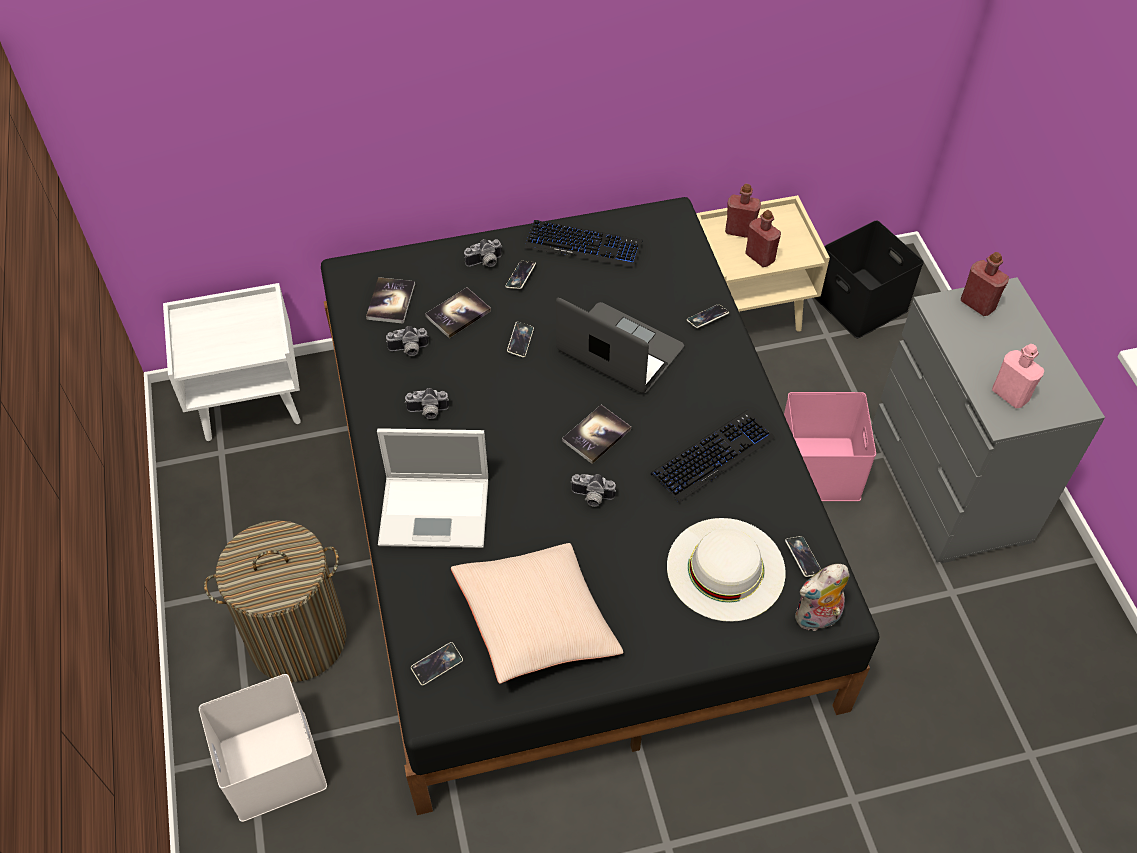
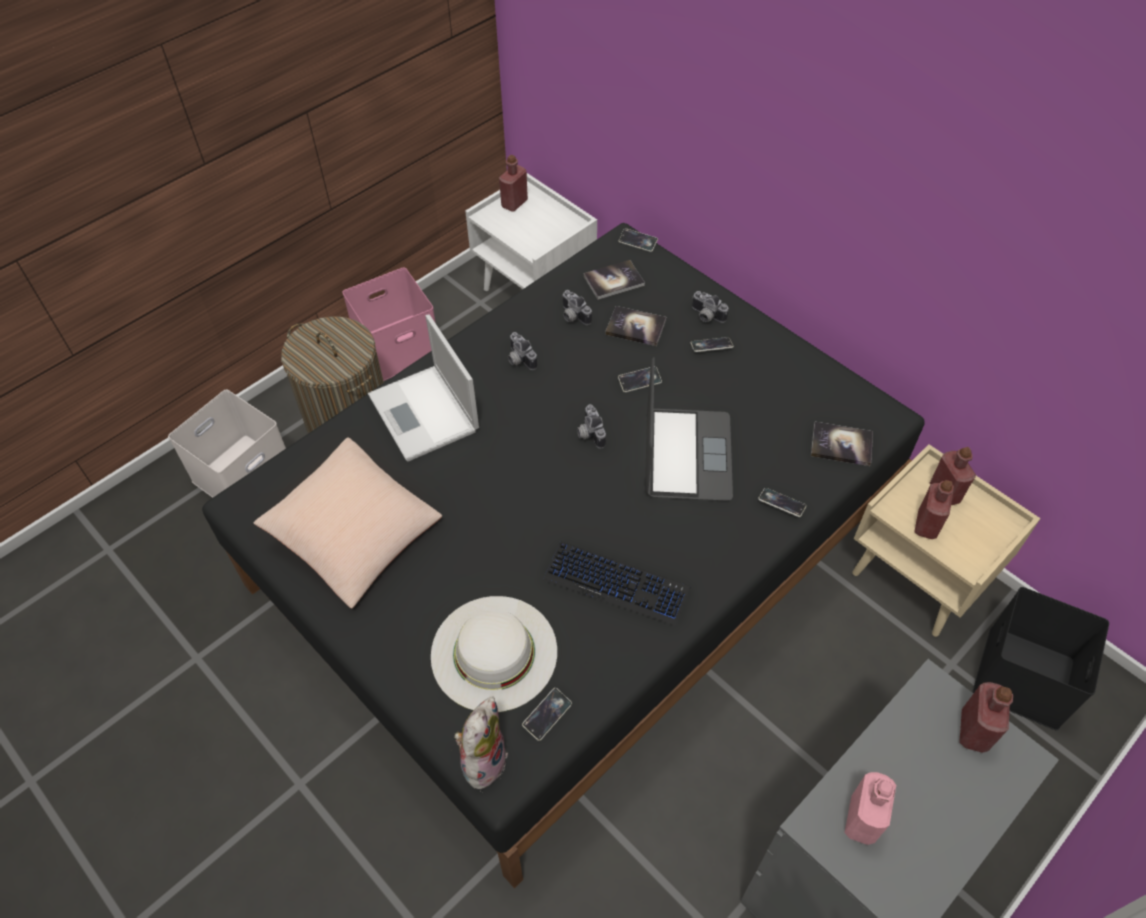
camera: 60 degrees right, 0 degrees up
phone [411,642,463,686] -> phone moved to [619,228,658,252]
keyboard [524,220,643,268] -> none
book [562,405,631,464] -> book moved to [811,422,873,466]
camera [570,474,616,507] -> camera moved to [577,404,606,449]
pink storage box [784,392,876,501] -> pink storage box moved to [342,267,435,381]
plush toy [795,564,850,632] -> plush toy turned 75 degrees clockwise [454,696,508,789]
none -> red bottle [499,155,528,212]

